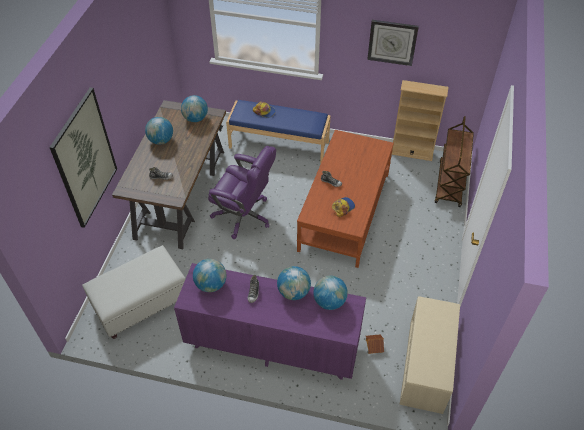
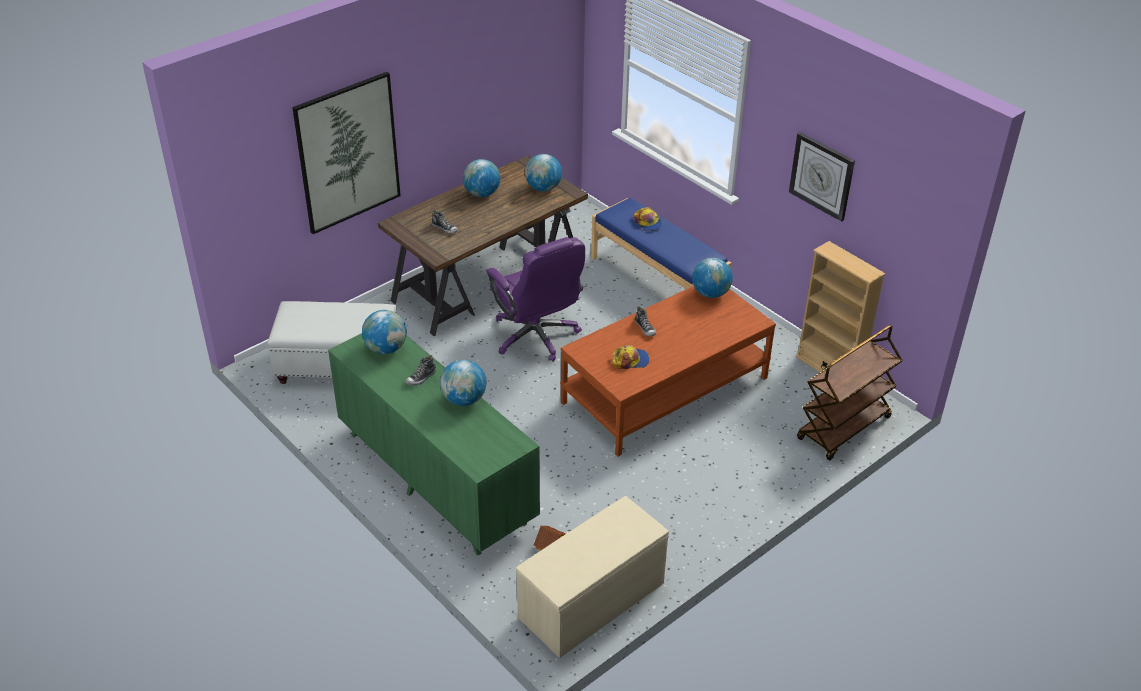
camera: 35 degrees right, 10 degrees down
purple dresser [174,263,366,380] -> green dresser [328,333,540,555]
globe [313,276,348,310] -> globe moved to [692,258,733,298]

